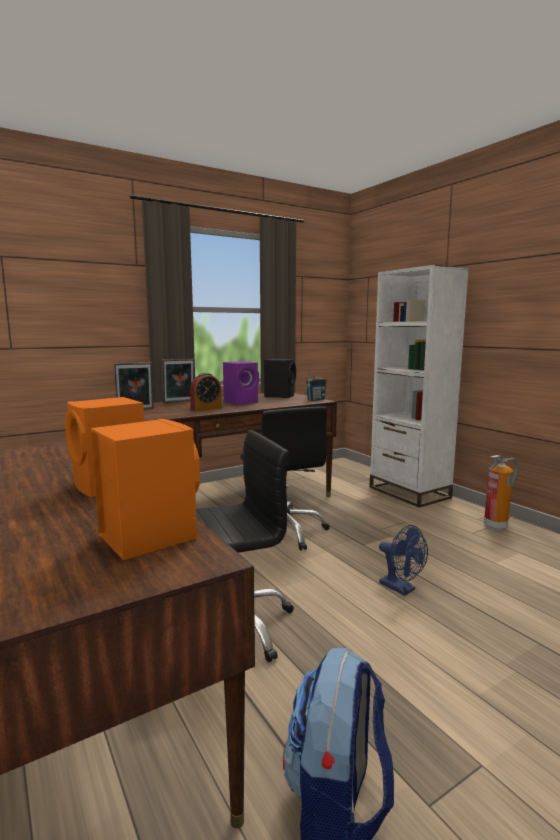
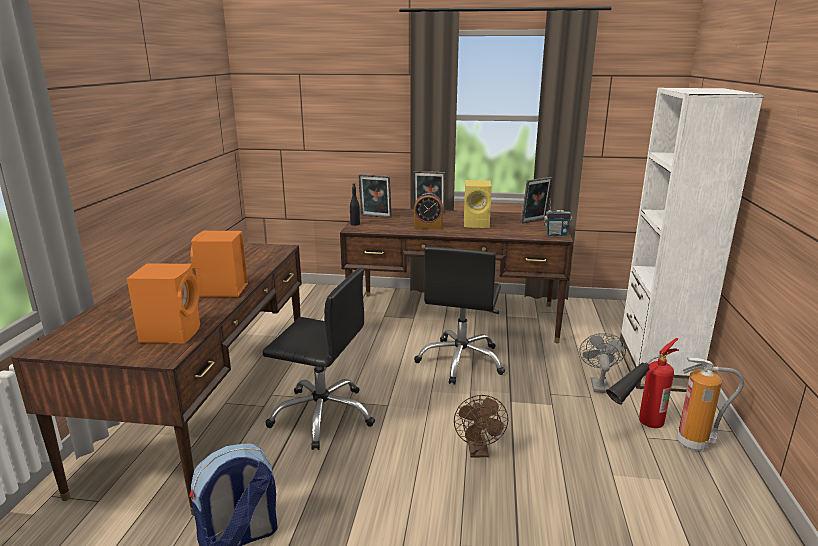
camera: 40 degrees right, 10 degrees up
purple speaker [223,361,259,405] -> yellow speaker [464,180,492,228]
black speaker [264,359,296,398] -> picture frame [521,177,553,224]
blue fan [379,525,428,596] -> brown fan [454,395,508,457]
none -> grey fan [579,333,626,393]
none -> fire extinguisher [606,338,679,428]

